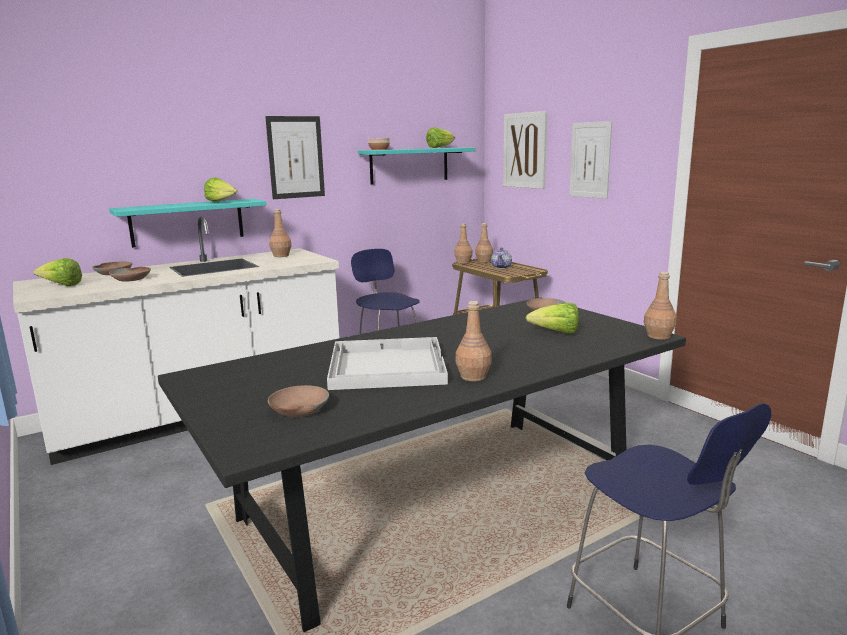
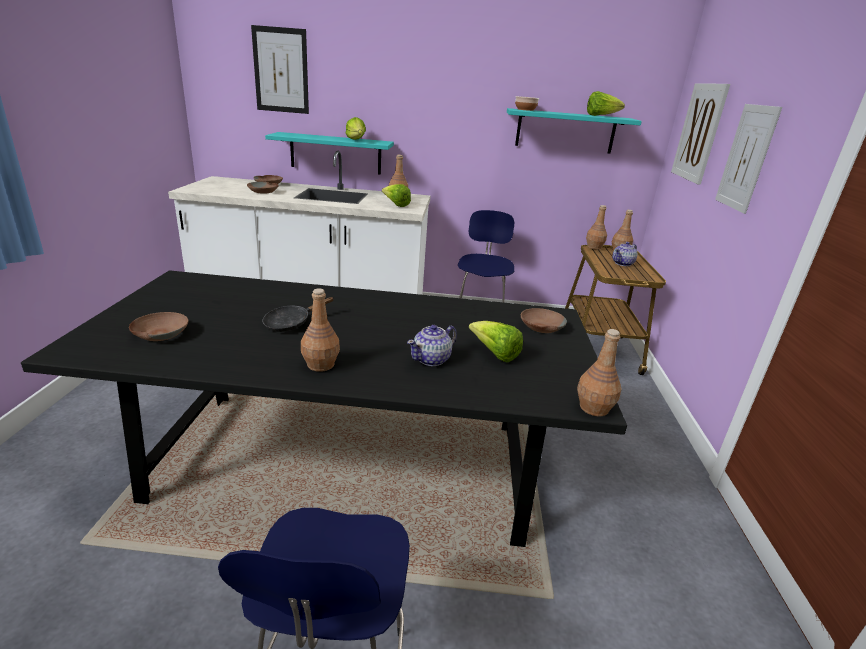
camera: 35 degrees right, 10 degrees up
lettuce [33,258,82,286] -> lettuce moved to [382,184,411,207]
picture [265,116,325,199] -> picture moved to [251,25,309,114]
white tray [327,337,448,390] -> black frying pan [262,297,334,332]
none -> teapot [407,325,457,366]

